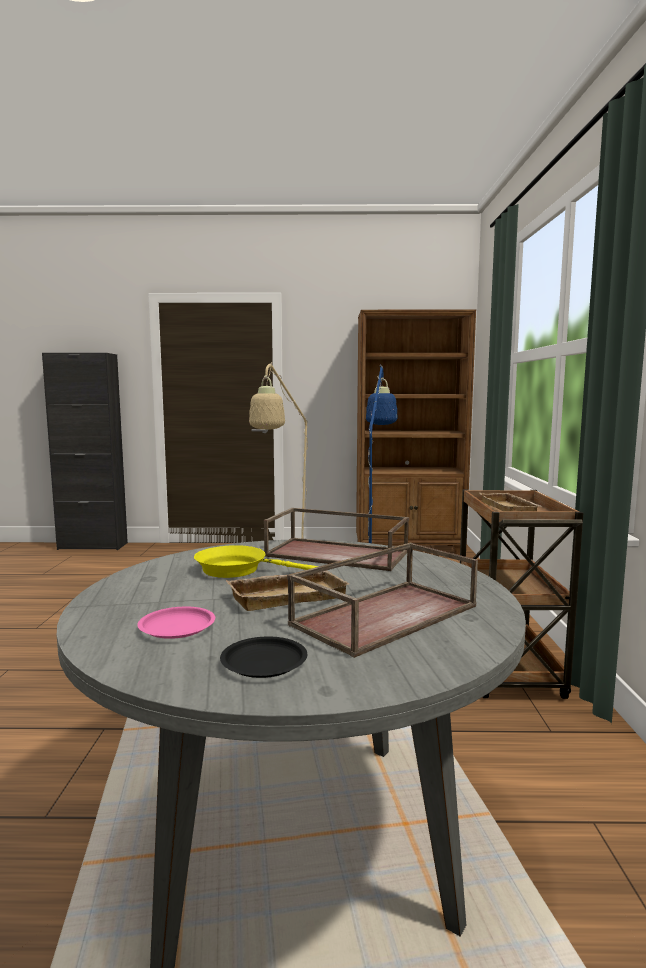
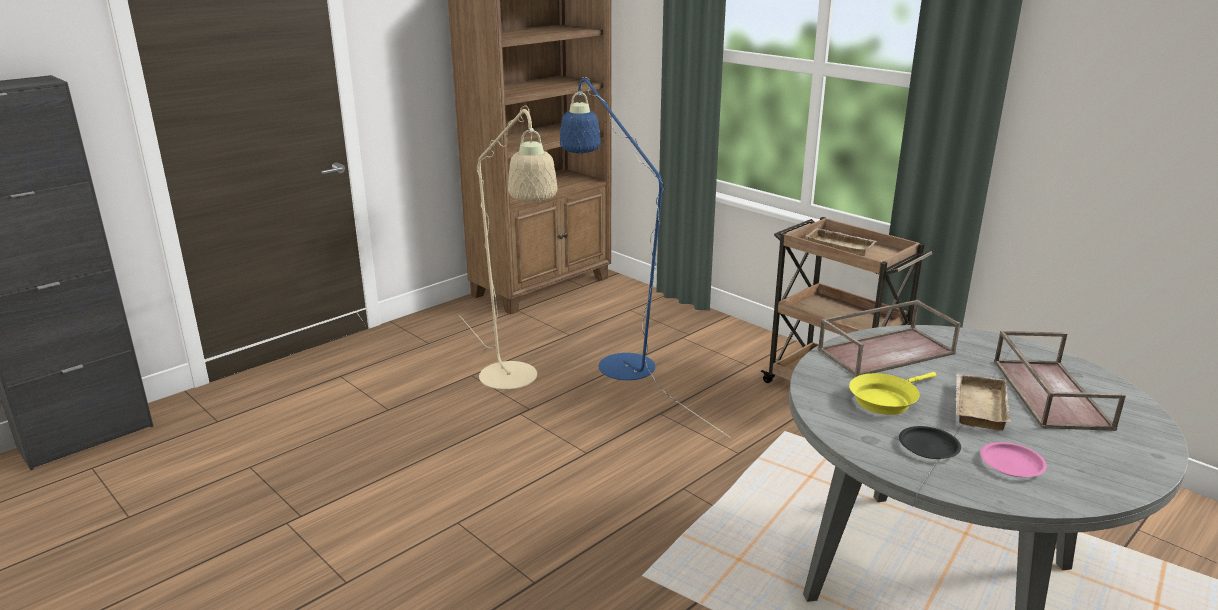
camera: 45 degrees left, 15 degrees up
black plate [220,636,307,678] -> black plate moved to [899,426,961,459]

